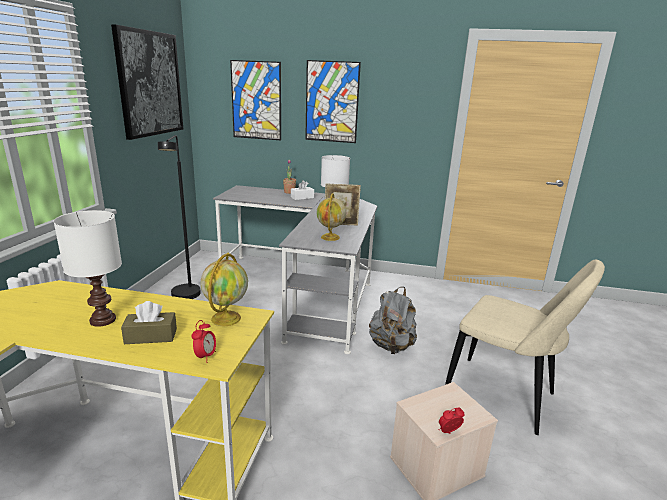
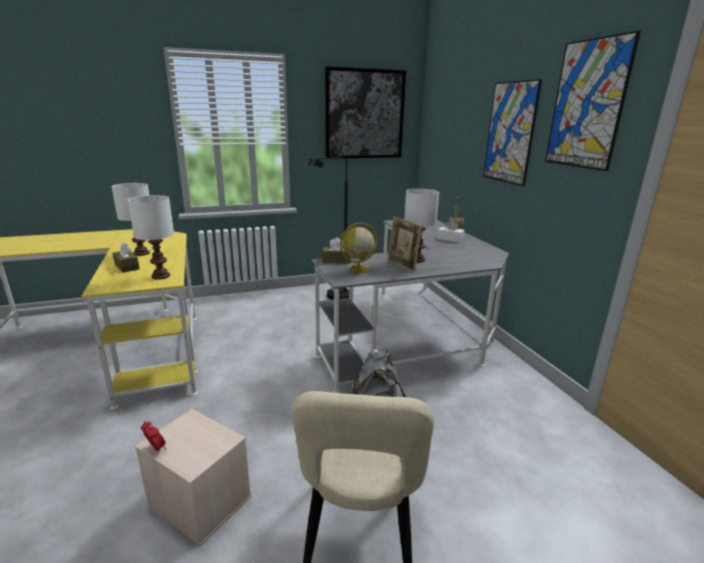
camera: 60 degrees right, 0 degrees up
alarm clock [191,320,216,363] -> none
globe [201,253,248,326] -> white table lamp [128,195,174,280]
picture [230,60,281,140] -> picture moved to [545,31,641,171]
none -> brown tissue box [322,237,351,263]

